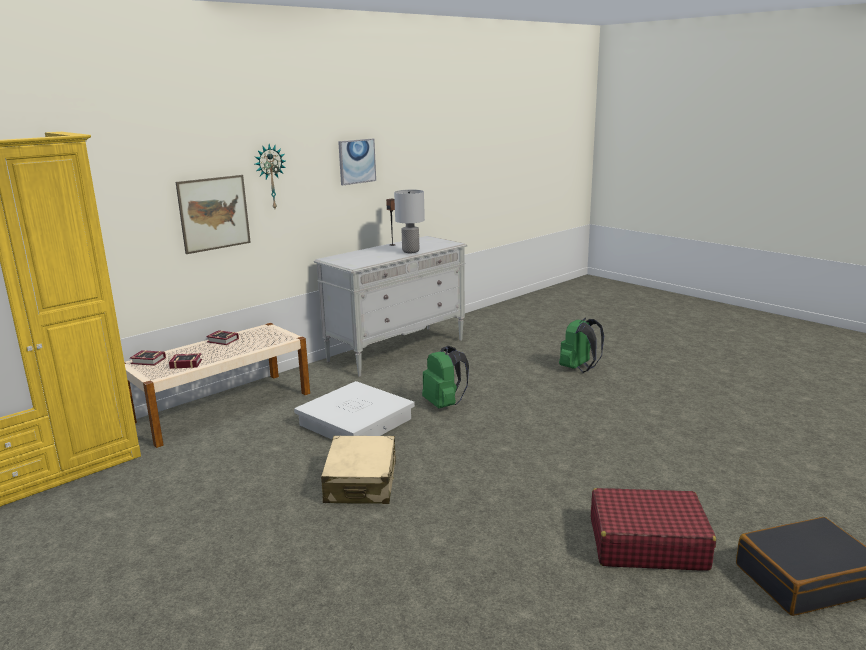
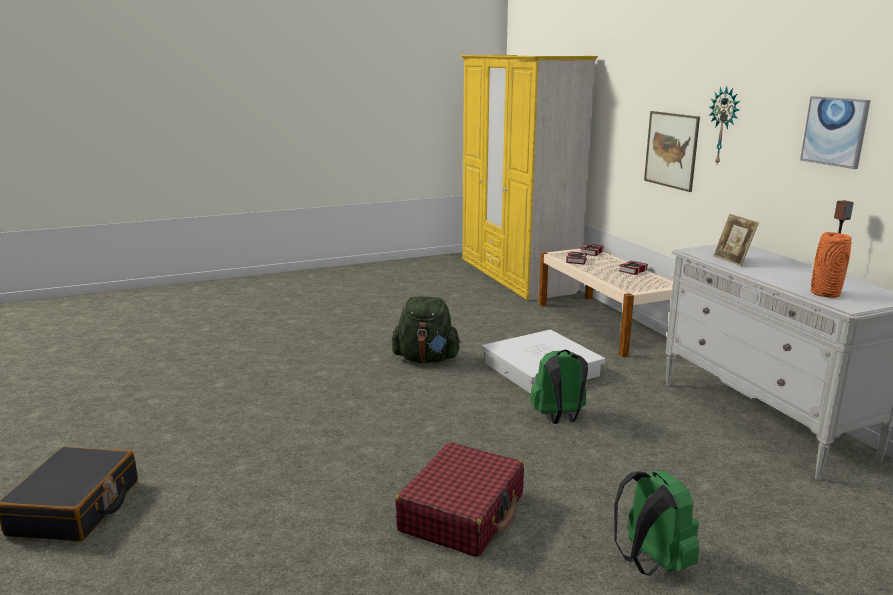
camera: 110 degrees right, 0 degrees up
beige suitcase [321,436,396,504] -> green backpack [392,296,461,363]
grey table lamp [394,190,425,253] -> none
red suitcase [591,488,716,571] -> red suitcase moved to [395,442,524,557]
none -> picture frame [713,214,759,266]
none -> orange vase [811,232,852,298]

